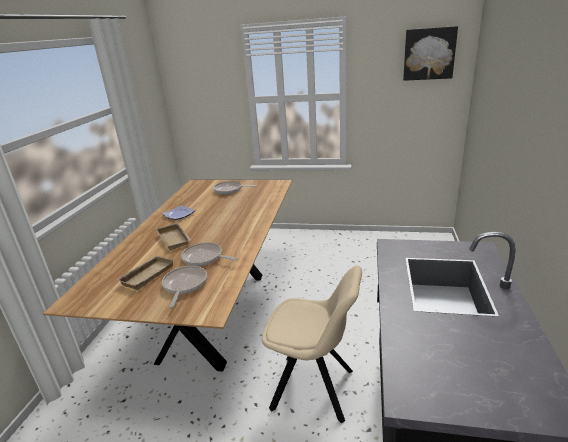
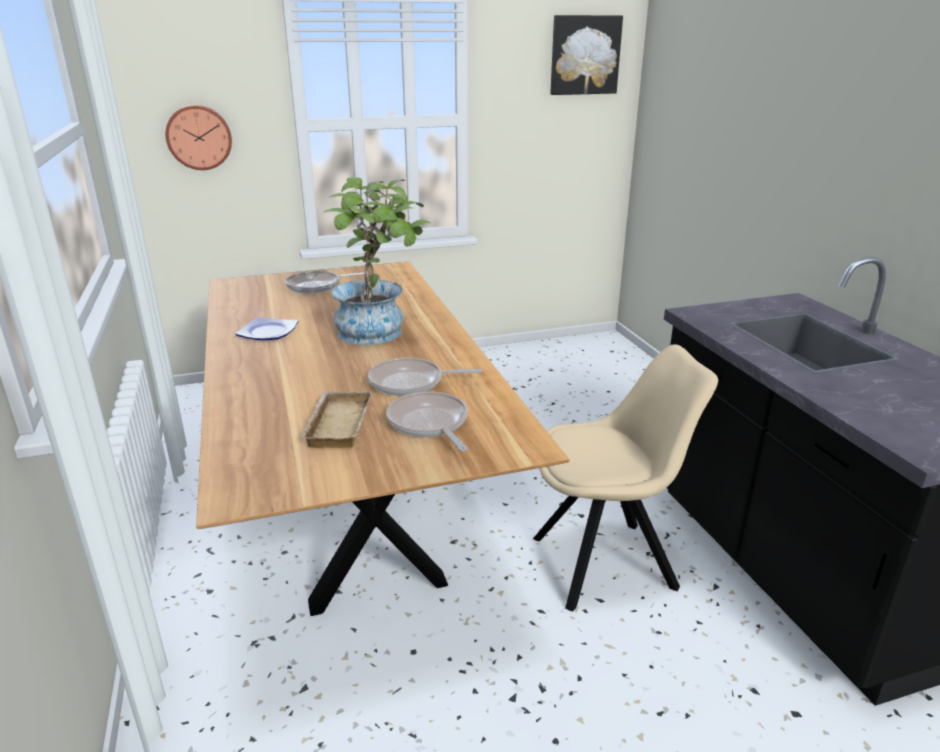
camera: 30 degrees left, 0 degrees up
beige tray [156,223,191,251] -> none
none -> wall clock [166,105,232,170]
none -> potted plant [322,177,430,345]

